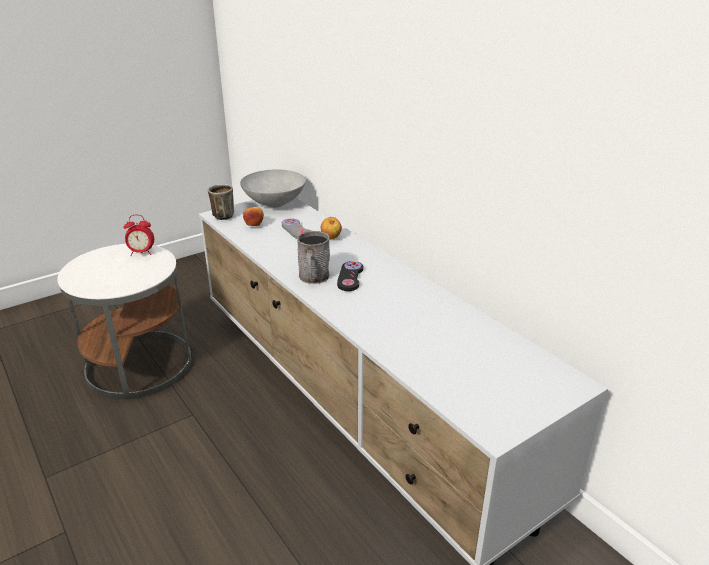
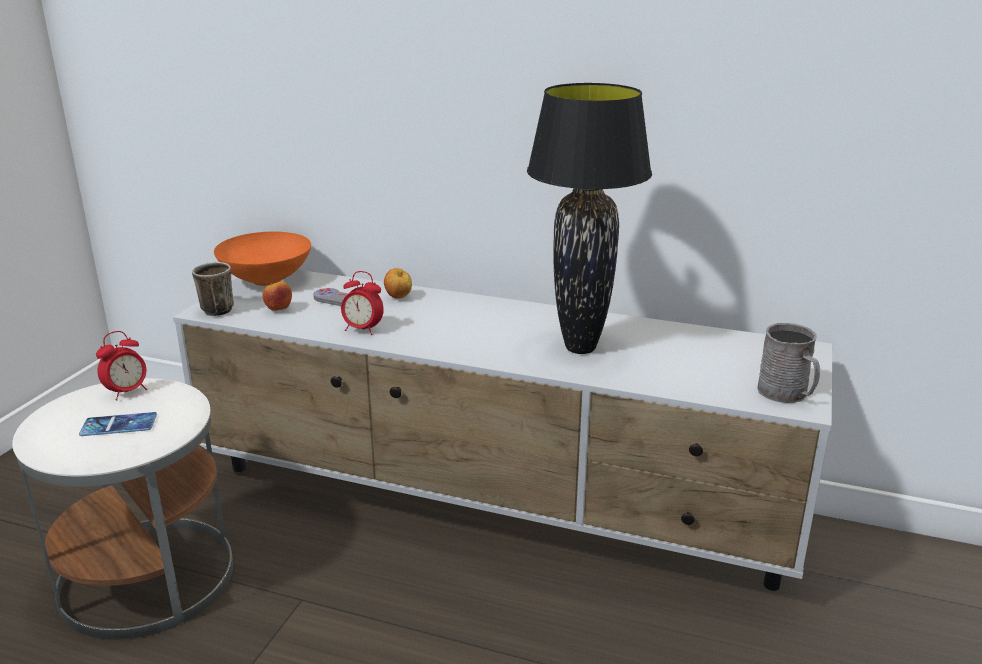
camera: 35 degrees left, 5 degrees down
grey bowl [240,169,306,208] -> orange bowl [214,232,311,286]
grey mug [297,231,330,284] -> grey mug moved to [757,323,820,403]
black game controller [337,261,363,291] -> none
none -> phone [79,412,157,436]
none -> alarm clock [341,271,384,335]
none -> black table lamp [527,83,652,354]

